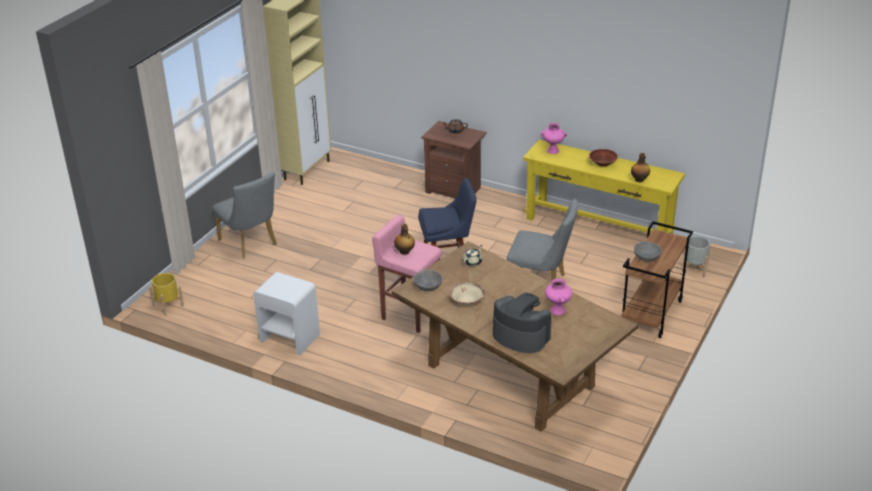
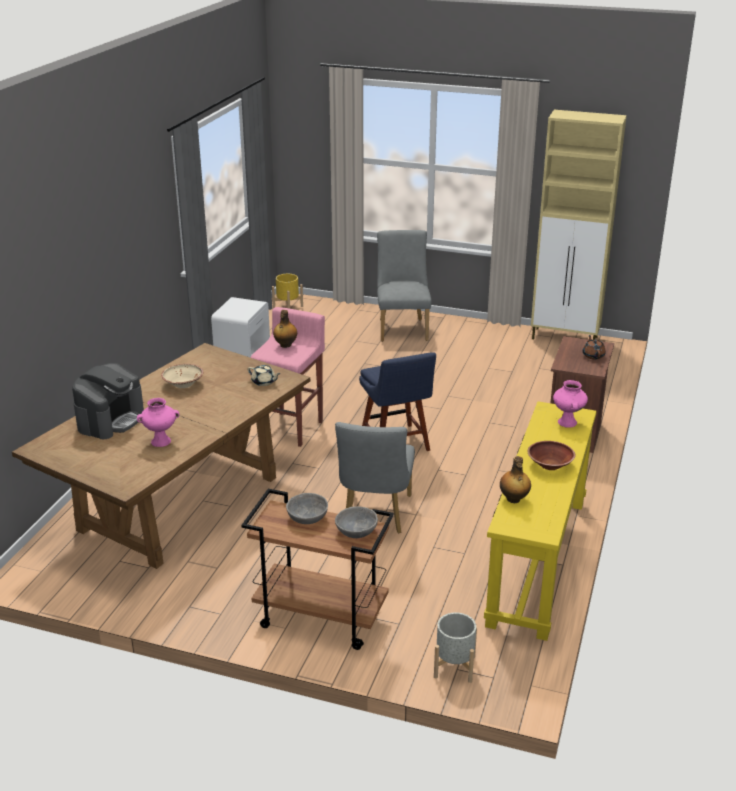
camera: 80 degrees right, 5 degrees down
grey chair [212,172,277,259] -> grey chair turned 135 degrees clockwise [377,230,432,342]
grey bowl [413,270,442,291] -> grey bowl moved to [335,506,378,538]

